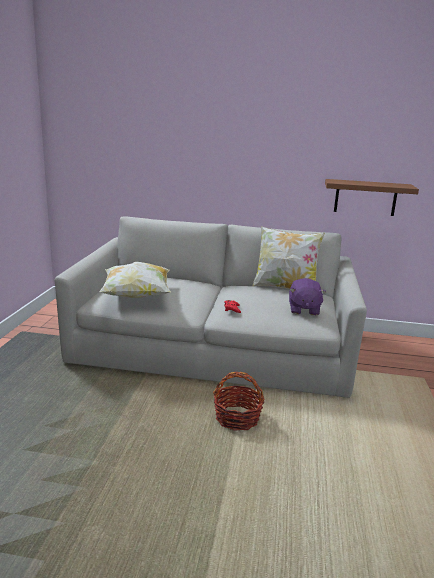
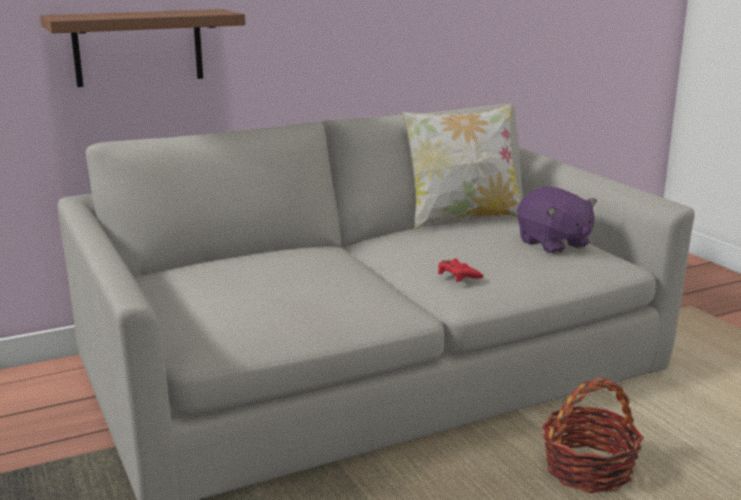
camera: 35 degrees left, 0 degrees up
pillow [99,262,171,298] -> none
brown shelf [325,179,419,216] -> brown shelf moved to [40,9,245,87]

